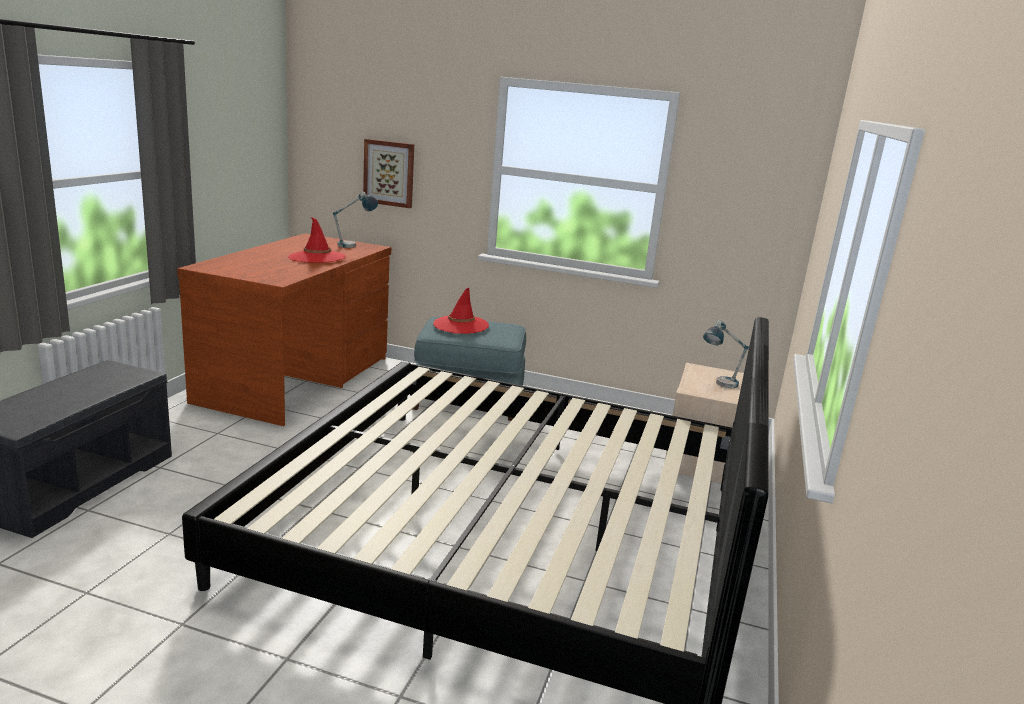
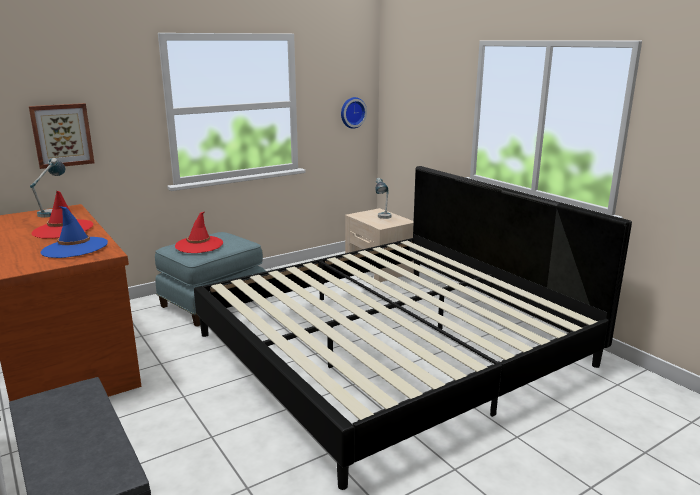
camera: 50 degrees left, 0 degrees up
none -> blue hat [40,206,108,258]
none -> wall clock [341,97,367,129]

